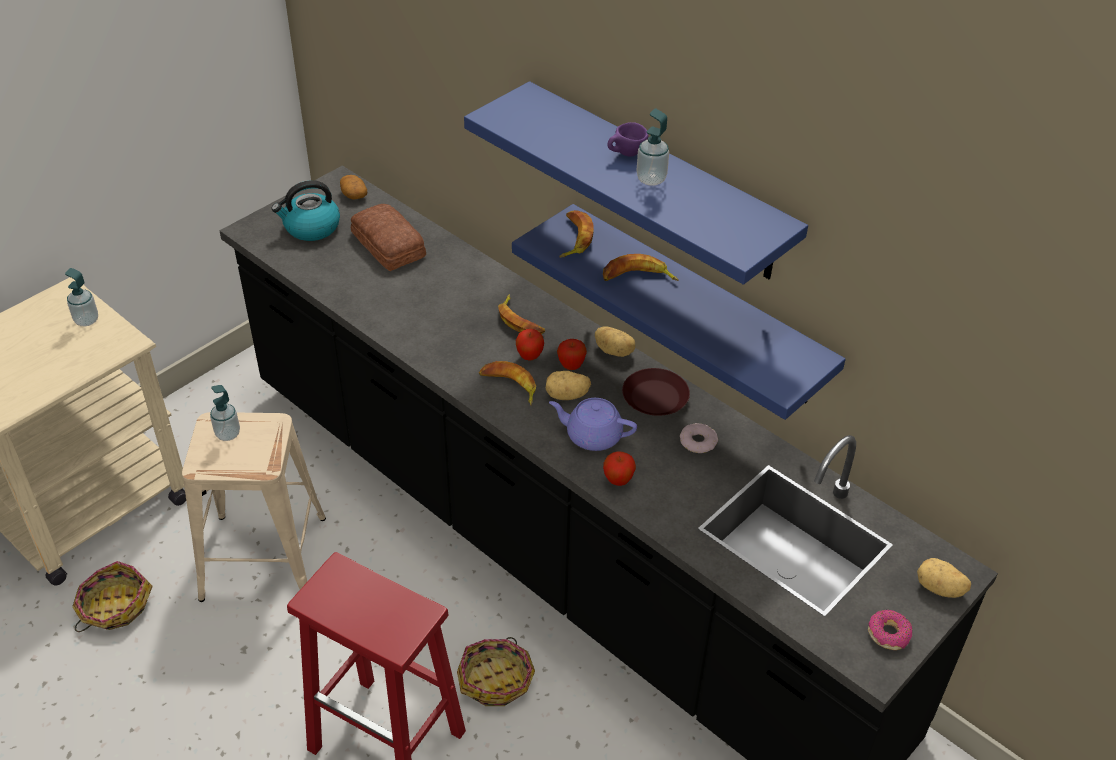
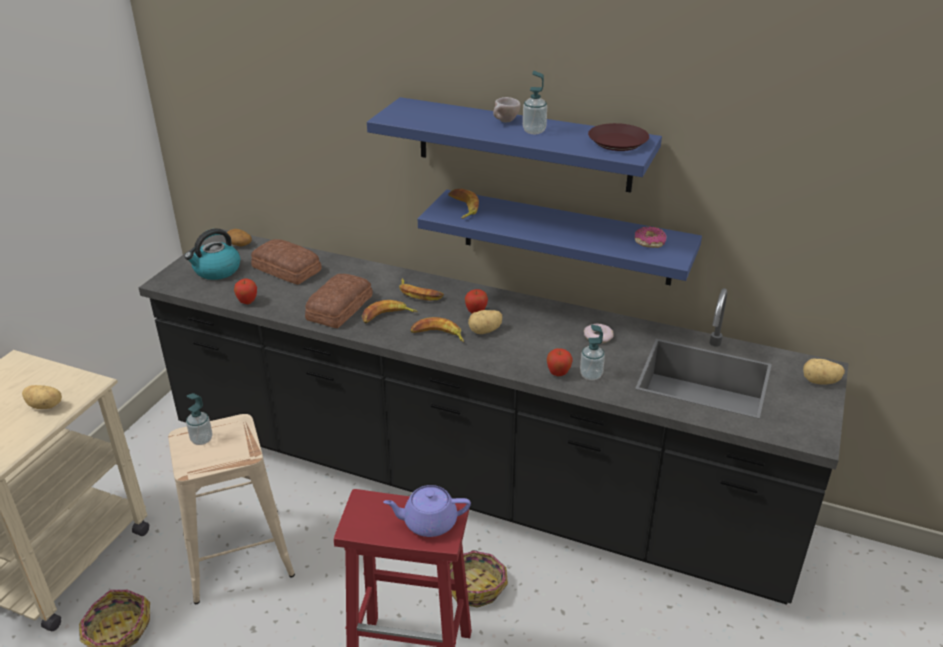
camera: 20 degrees left, 10 degrees down
soap dispenser [65,268,98,326] -> soap dispenser moved to [580,324,605,380]
apple [516,329,544,361] -> apple moved to [234,279,257,304]
purple teapot [549,398,637,451] -> purple teapot moved to [383,485,471,537]
potato [595,326,635,357] -> potato moved to [22,385,62,409]
banana [603,254,679,281] -> banana moved to [362,300,418,323]
purple cup [607,122,649,157] -> beige cup [493,97,521,122]
brown plate [622,368,690,416] -> brown plate moved to [588,123,649,151]
donut [868,610,912,650] -> donut moved to [635,227,666,248]
none -> bread [305,274,373,328]

